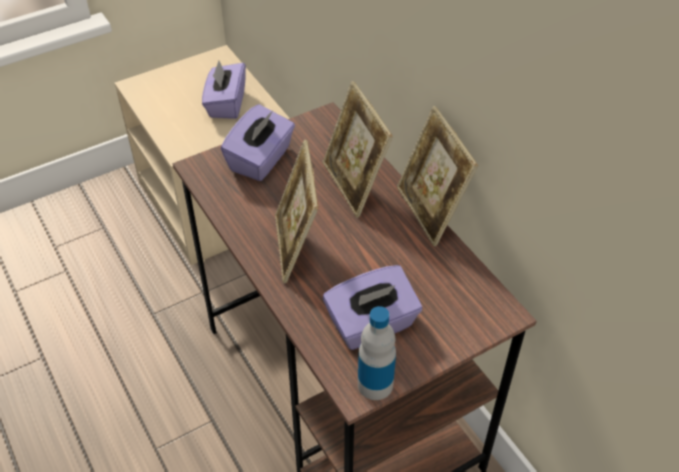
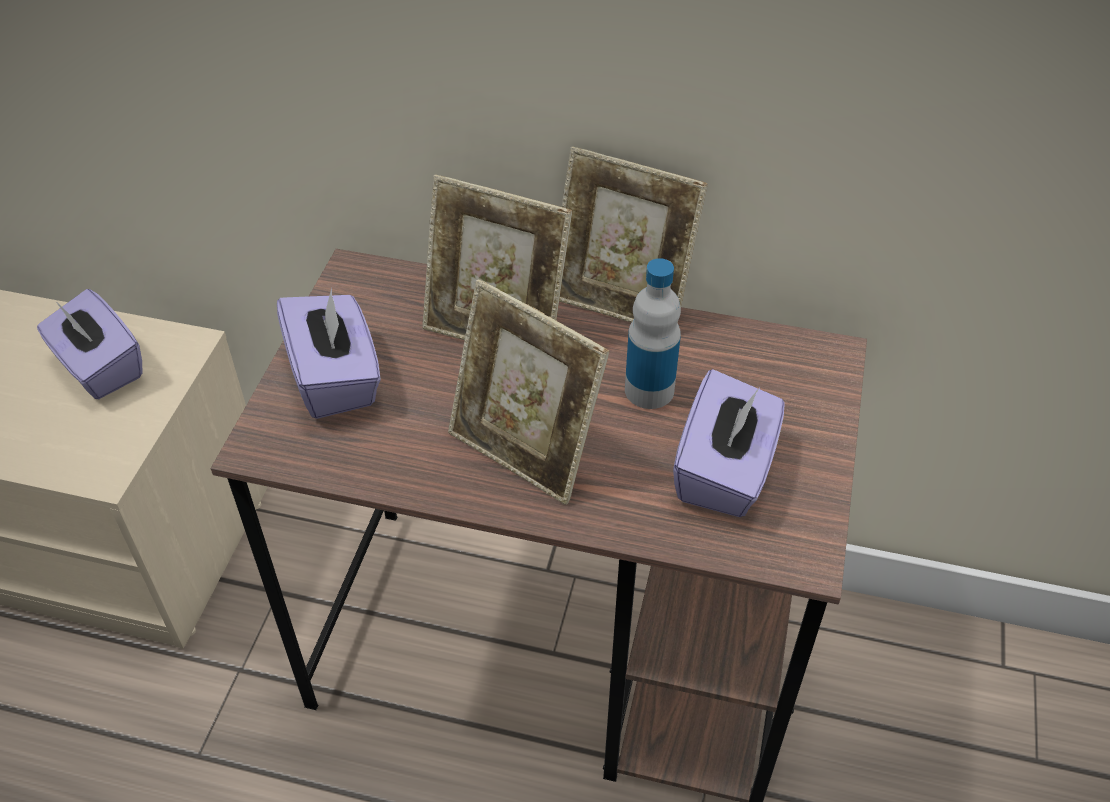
camera: 45 degrees left, 0 degrees up
bottle [358,306,396,400] -> bottle moved to [625,258,681,409]

